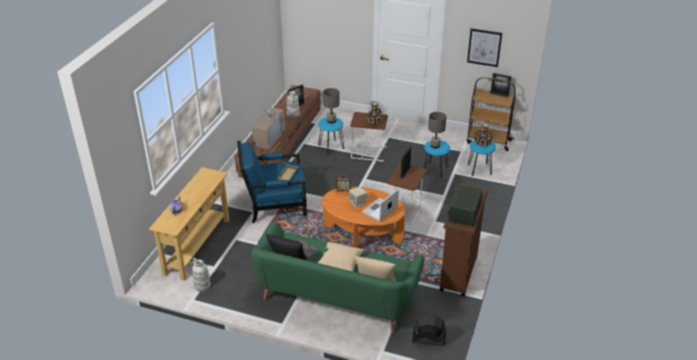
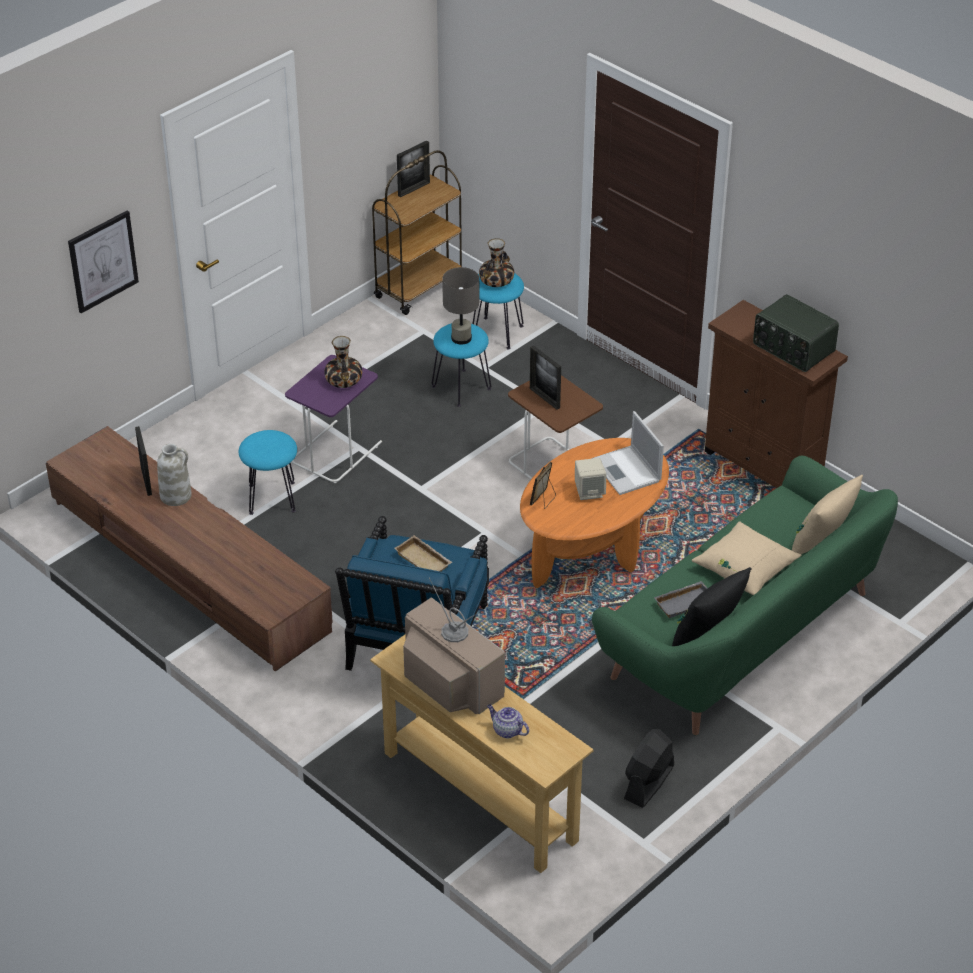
camera: 65 degrees left, 5 degrees up
white vase [192,258,211,291] -> none
television [252,95,285,150] -> television moved to [403,577,505,714]
grey table lamp [323,88,340,123] -> none
brown side table [350,112,388,162] -> purple side table [285,355,382,483]
black fan [412,314,446,346] -> black fan moved to [624,729,674,808]
picture [467,28,502,67] -> picture moved to [68,211,139,313]

